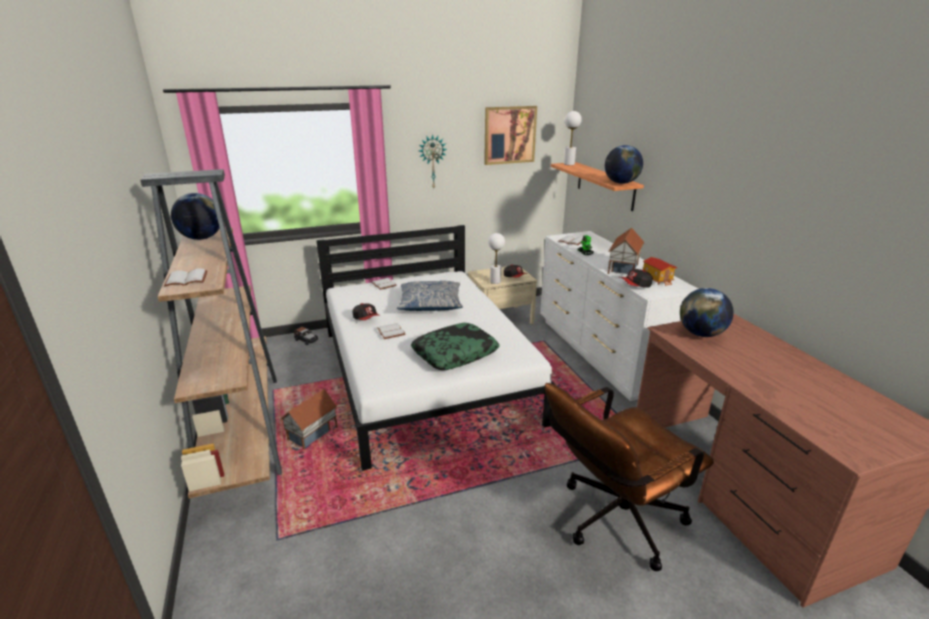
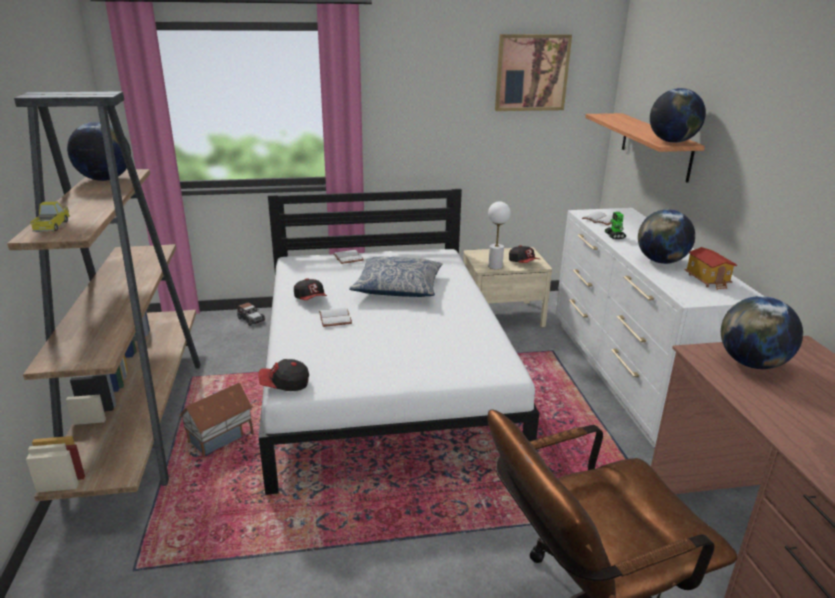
camera: 10 degrees right, 0 degrees up
white book [164,268,207,287] -> toy truck [30,202,70,232]
pillow [410,323,500,370] -> none
wall clock [419,134,447,188] -> none
white table lamp [564,111,582,165] -> none
toy house [608,228,644,274] -> globe [638,209,695,264]
cap [619,269,653,288] -> cap moved to [258,359,309,391]

